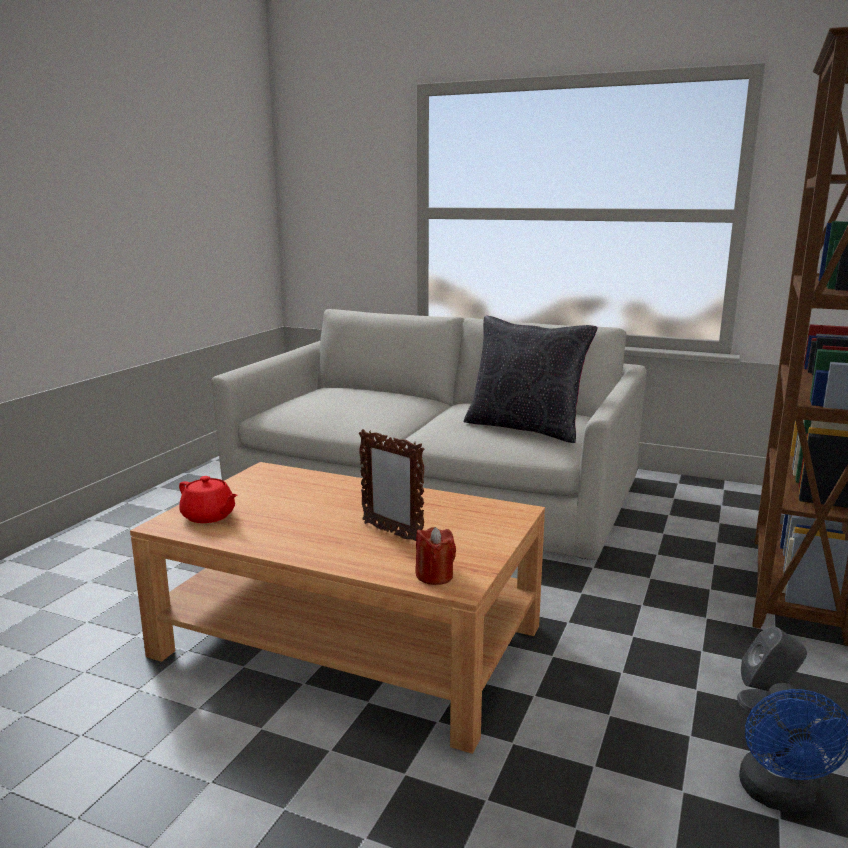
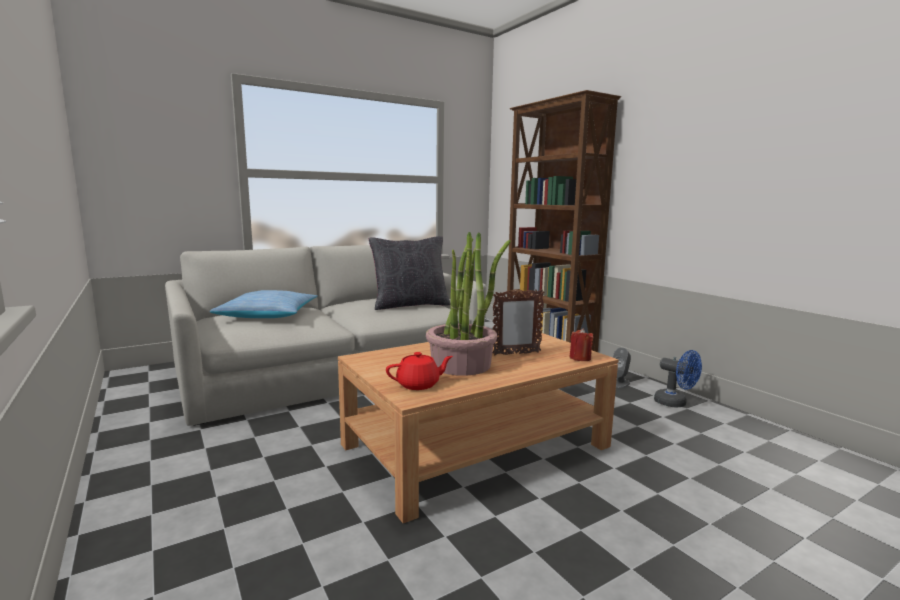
camera: 55 degrees left, 5 degrees down
none -> pillow [210,290,318,318]
none -> potted plant [426,232,511,376]

